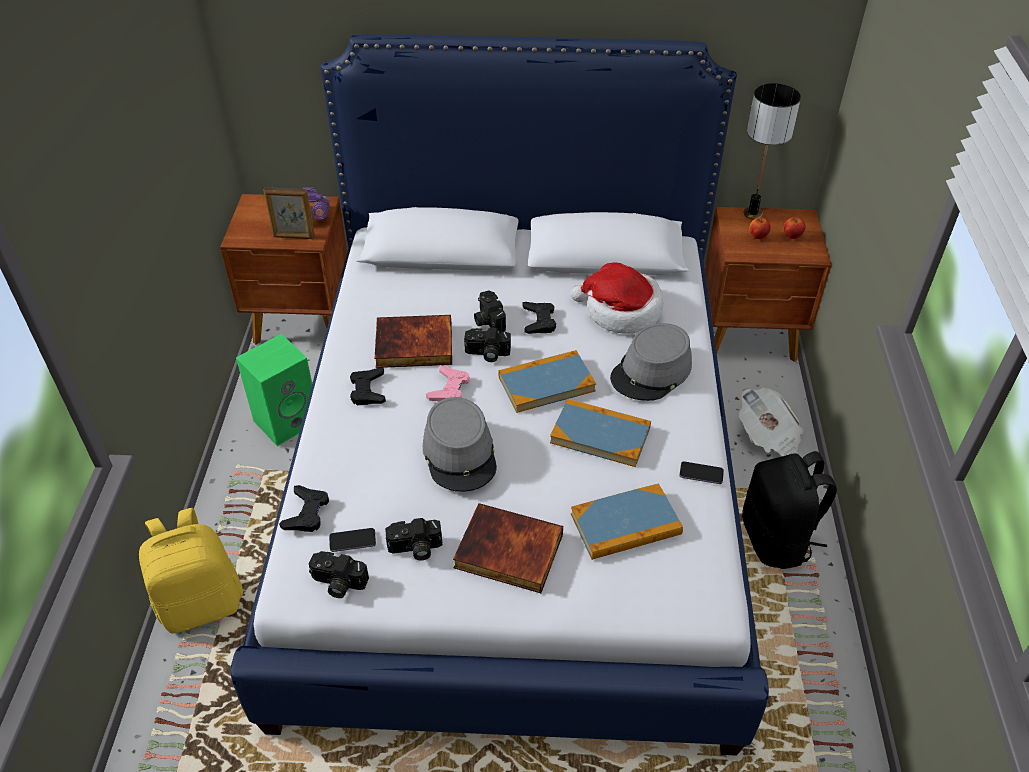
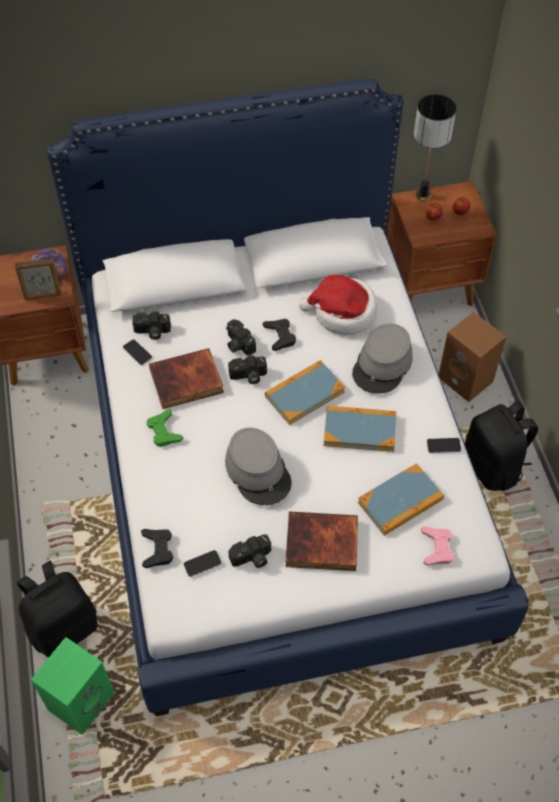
camera: 15 degrees left, 10 degrees up
yellow backpack [139,508,243,633] -> black backpack [17,561,98,657]
green speaker [236,334,312,446] -> green speaker moved to [31,637,114,735]
camera [309,551,369,598] -> camera moved to [132,312,171,340]
black game controller [350,367,386,405] -> green game controller [147,409,183,447]
pink game controller [426,365,470,402] -> pink game controller moved to [421,526,454,566]
newspaper [739,388,804,456] -> brown speaker [439,312,506,402]
none -> phone [123,339,152,365]

